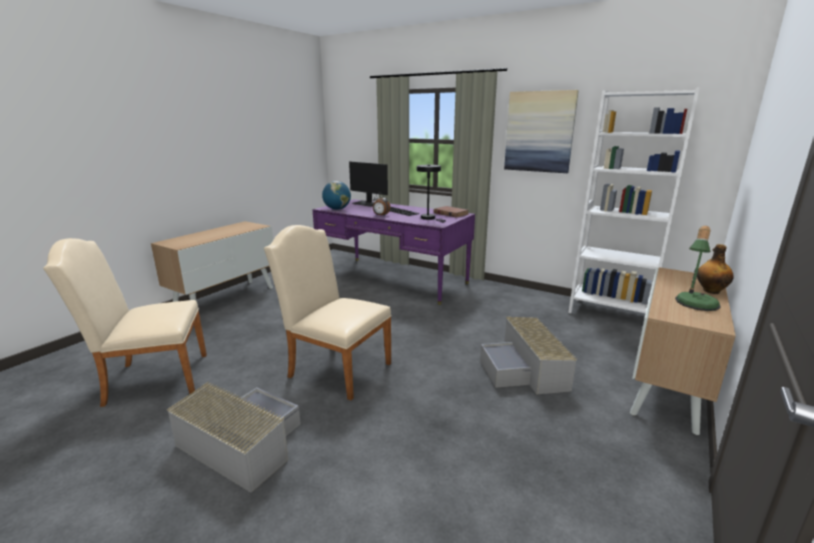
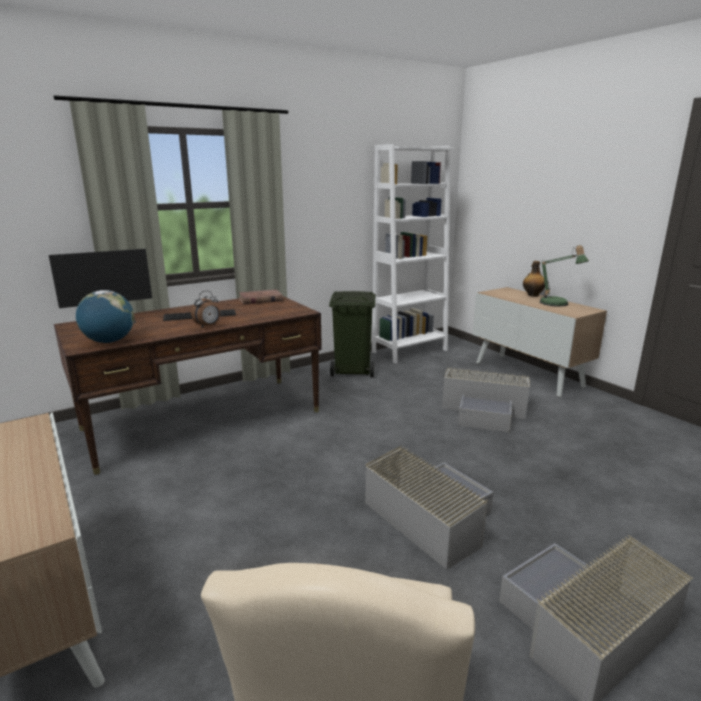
camera: 65 degrees left, 0 degrees up
beige chair [264,225,392,400] -> grey storage box [365,446,494,569]
purple desk [312,199,475,305] -> brown desk [54,296,322,475]
black table lamp [417,165,446,223] -> none
picture [504,90,579,173] -> none
none -> green trash can [329,291,375,377]

